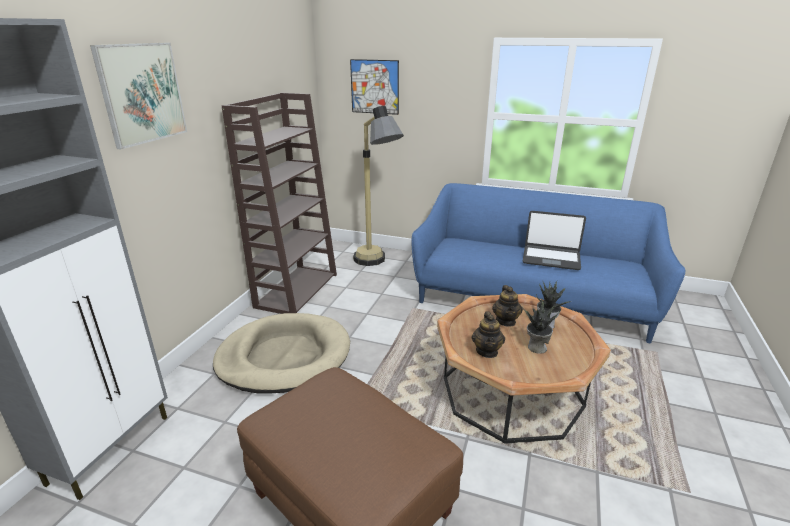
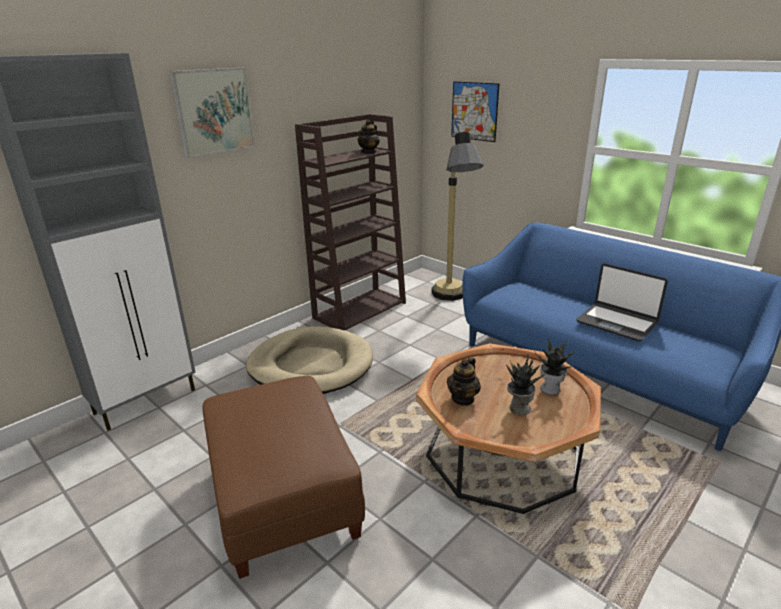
camera: 25 degrees right, 0 degrees up
teapot [492,285,523,327] -> teapot moved to [358,120,380,154]

